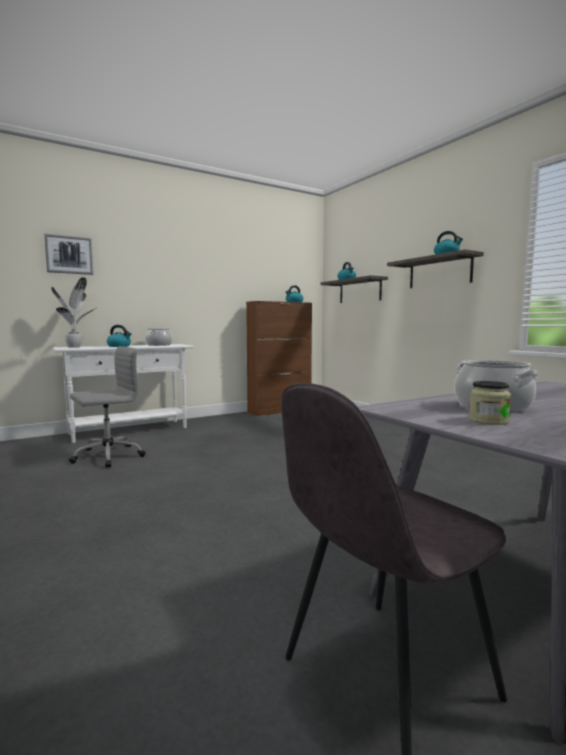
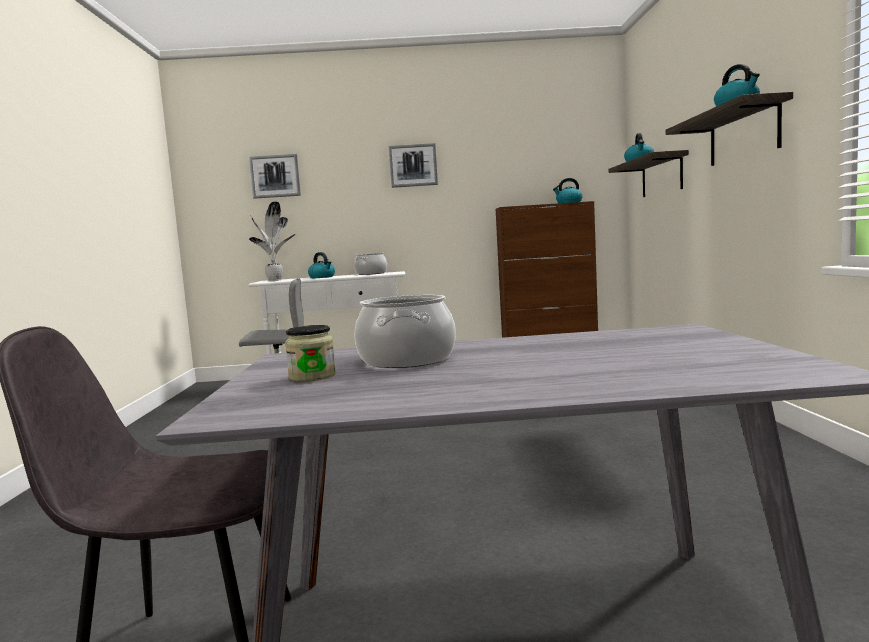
camera: 30 degrees right, 0 degrees up
none -> picture [388,143,438,188]

